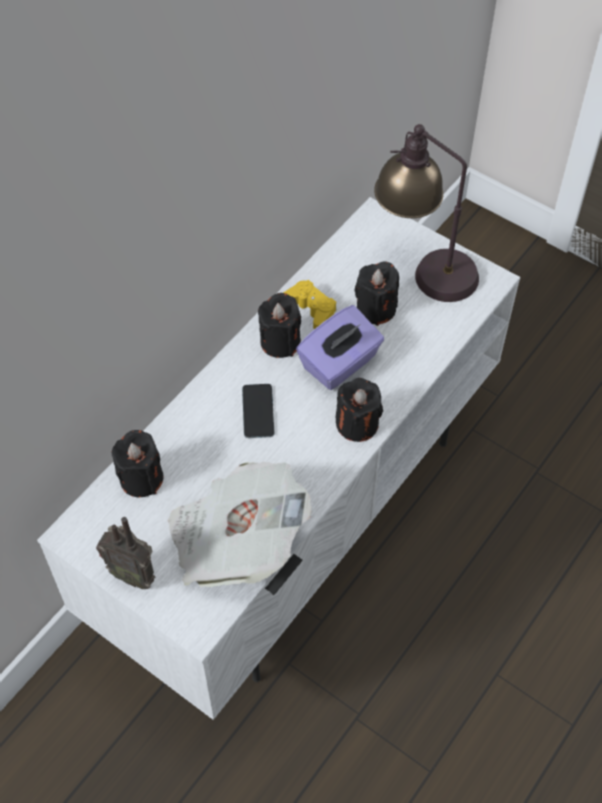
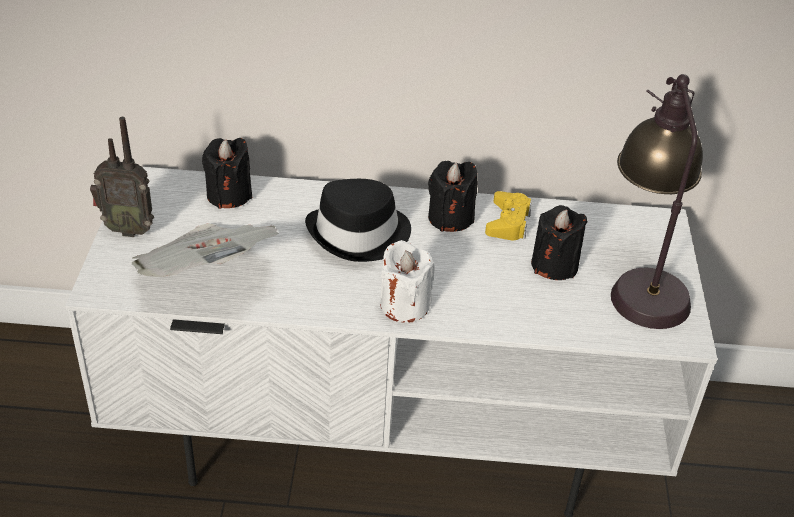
camera: 55 degrees right, 15 degrees down
radio [96,517,156,589] -> radio turned 75 degrees counterclockwise [90,117,154,237]
phone [242,384,274,438] -> black hat [305,179,411,262]
purple tissue box [296,305,384,390] -> none
black candle [335,378,383,442] -> white candle [380,240,434,323]

